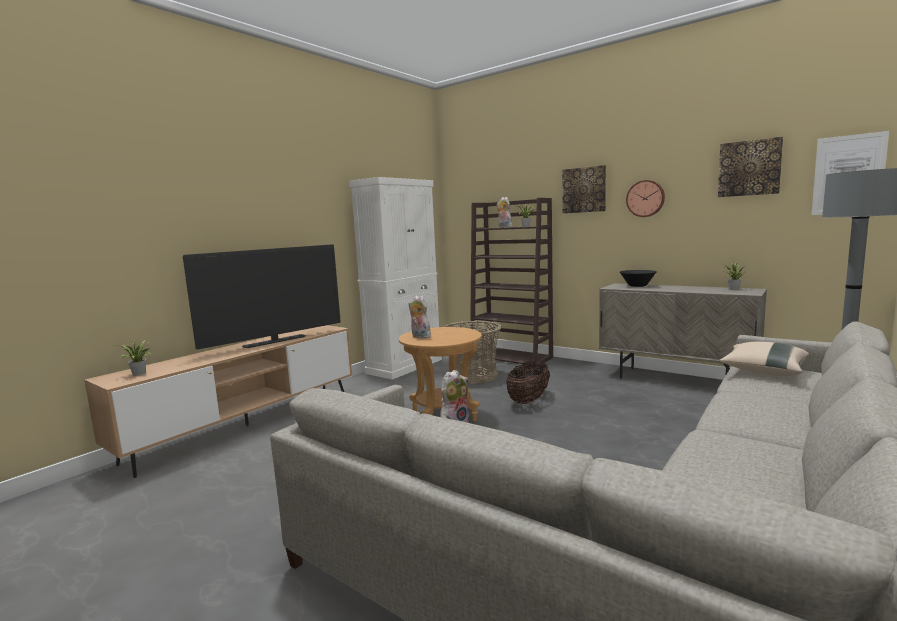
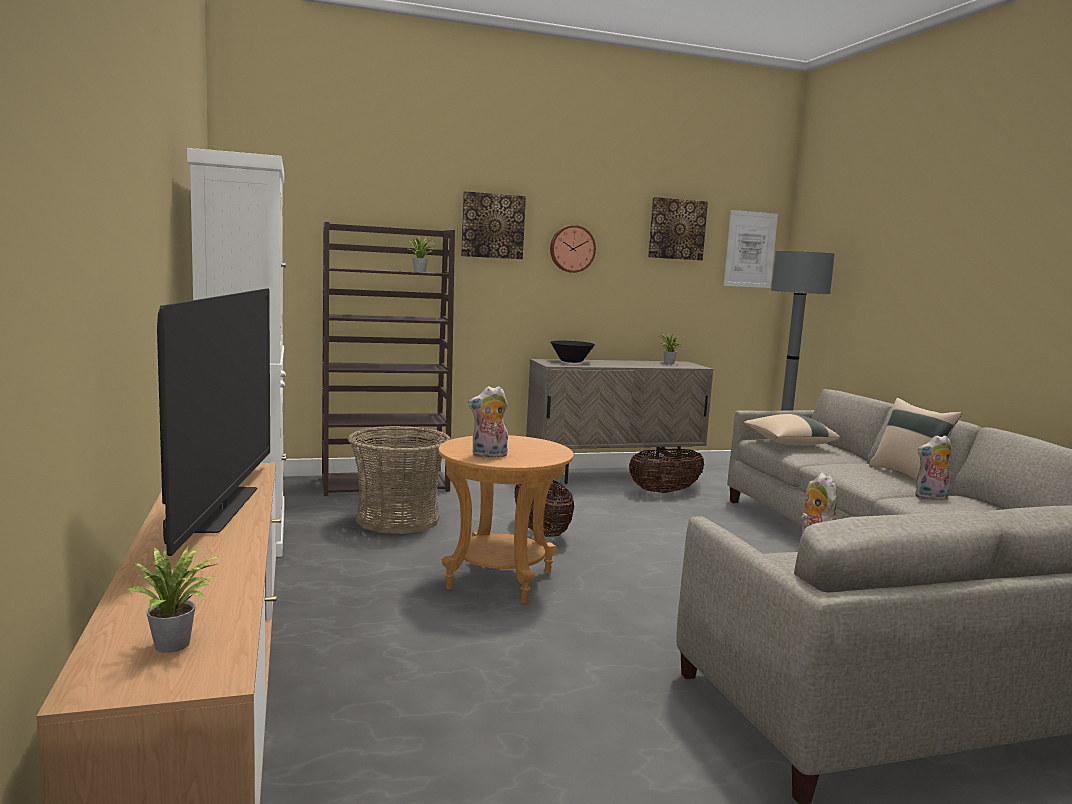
camera: 55 degrees left, 0 degrees up
plush toy [496,197,512,228] -> plush toy moved to [915,435,952,500]
none -> basket [629,449,704,493]
none -> beige pillow [869,398,962,480]

